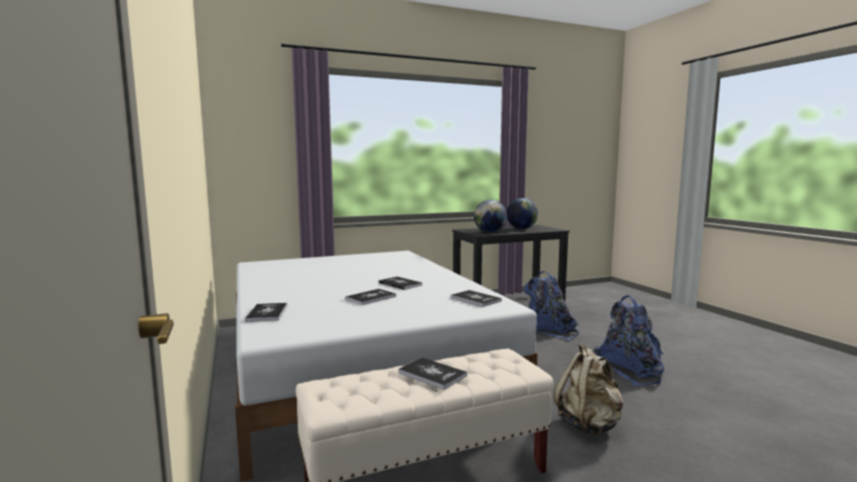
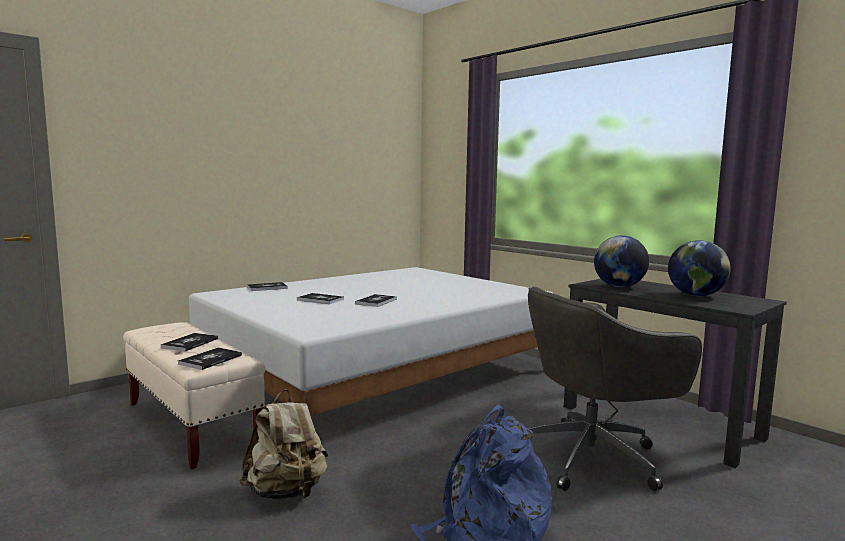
camera: 70 degrees right, 0 degrees up
book [451,290,502,307] -> book moved to [178,347,242,370]
blue backpack [523,271,580,340] -> grey office chair [528,287,702,491]

